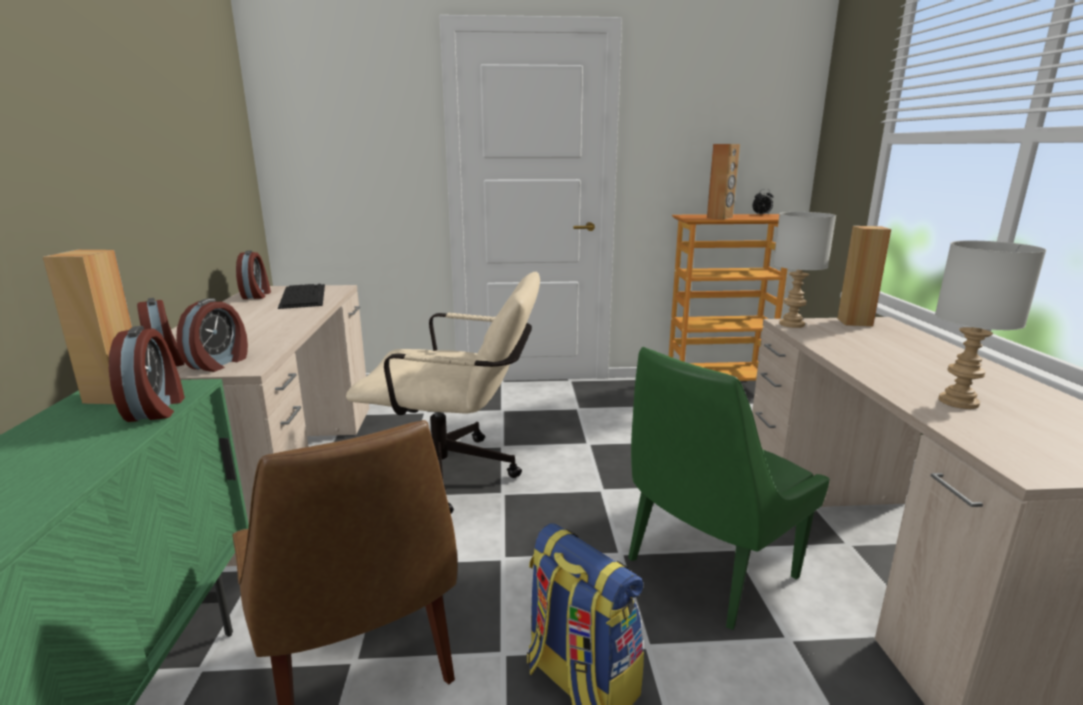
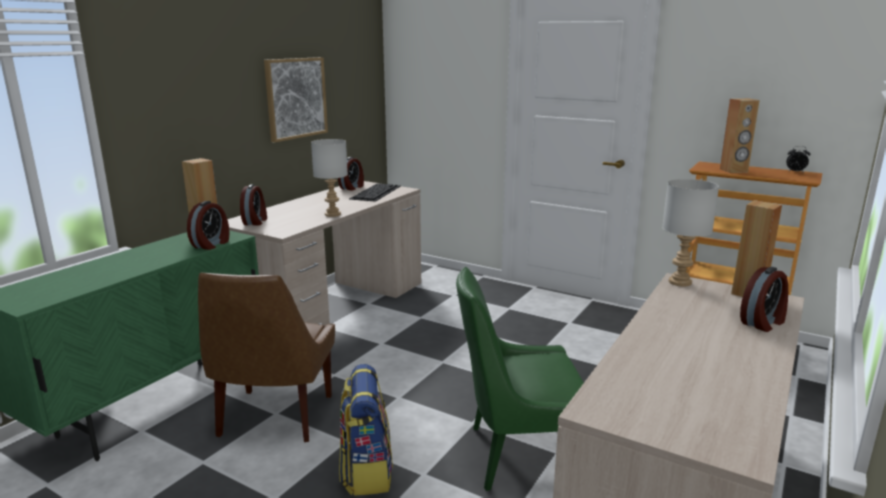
camera: 35 degrees right, 0 degrees up
alarm clock [176,299,248,372] -> alarm clock moved to [740,267,788,332]
beige office chair [346,272,540,513] -> none
grey table lamp [935,240,1046,409] -> grey table lamp moved to [311,139,348,217]
none -> picture [264,57,328,142]

